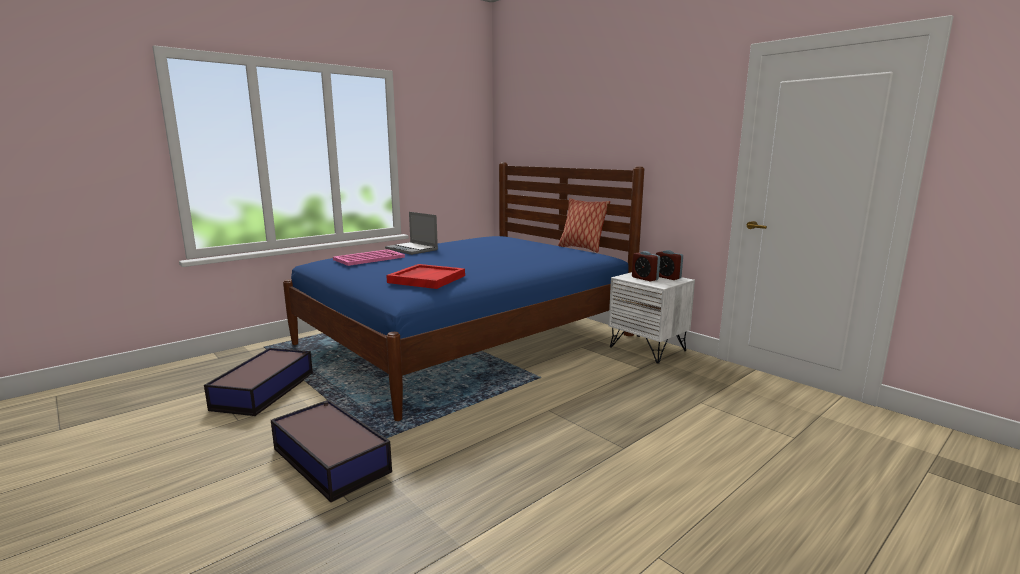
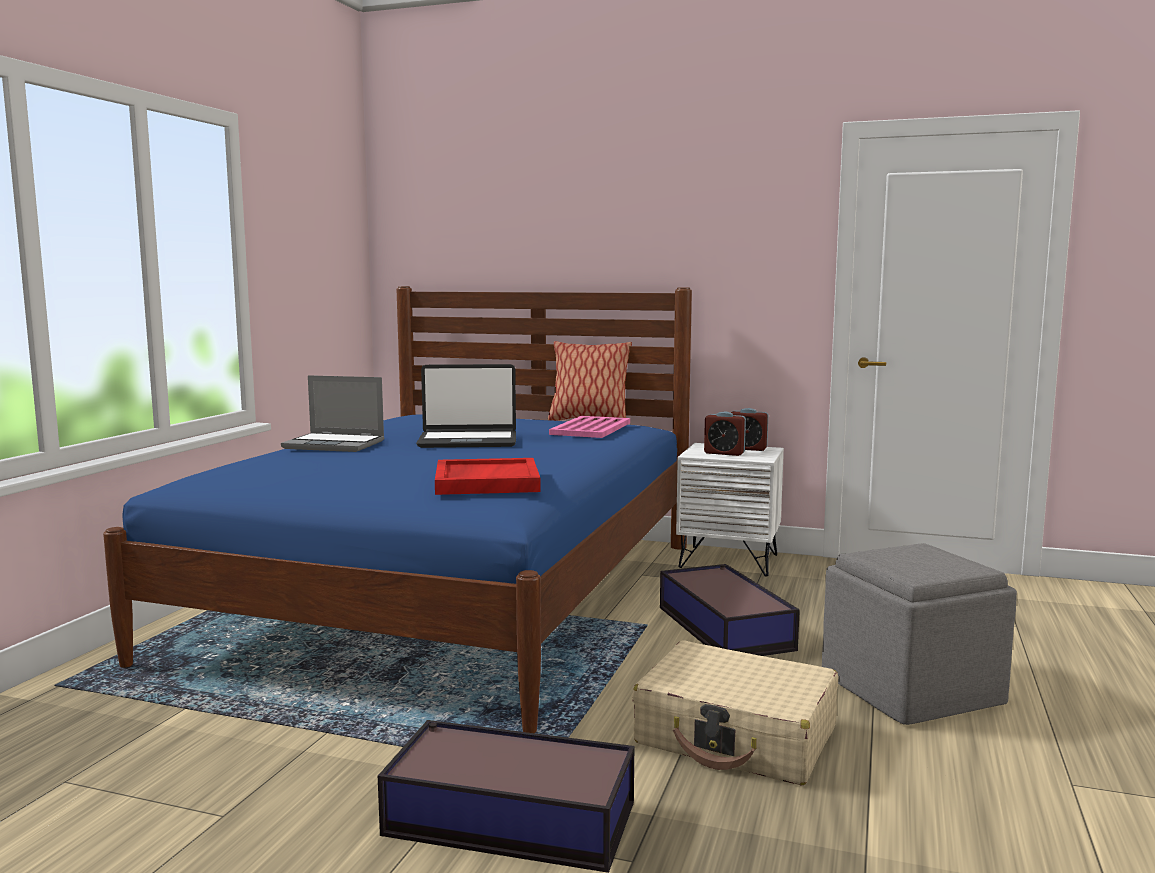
camera: 30 degrees left, 5 degrees down
storage box [204,348,313,416] -> storage box moved to [660,564,800,656]
pink tray [333,249,405,266] -> pink tray moved to [549,416,630,438]
none -> laptop [416,364,516,448]
none -> beige suitcase [632,640,838,786]
none -> grey ottoman [822,543,1017,725]

